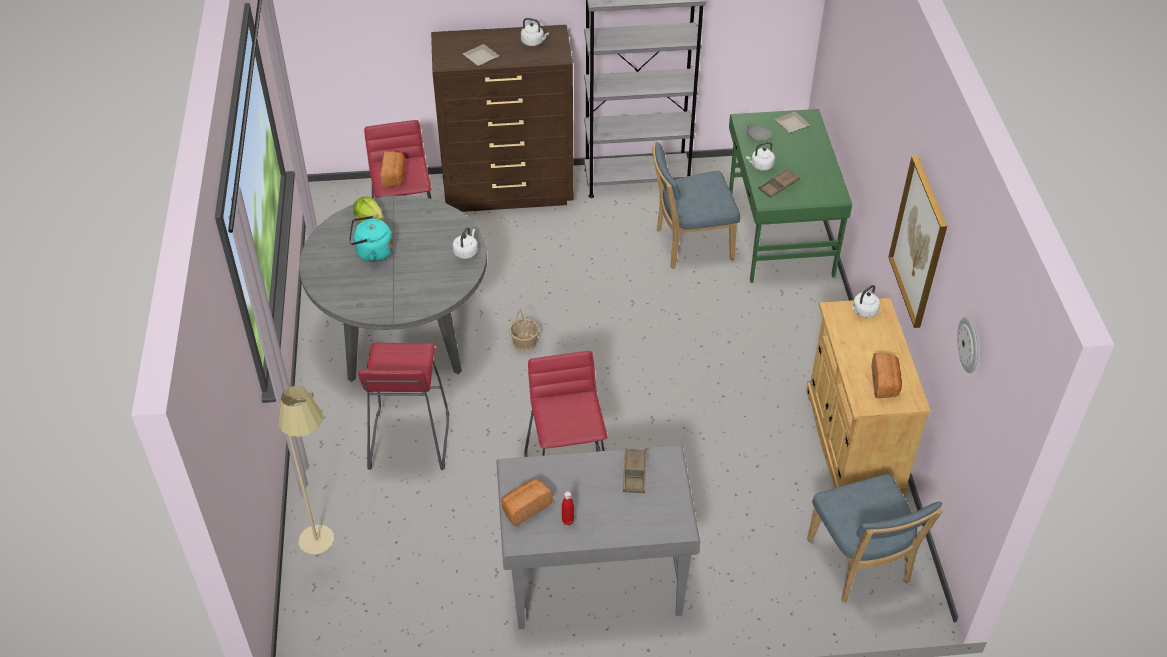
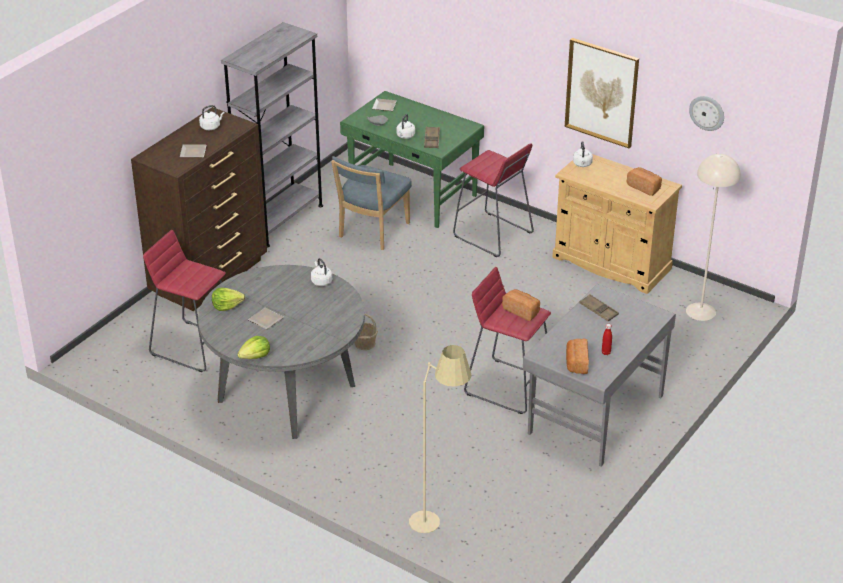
camera: 50 degrees left, 10 degrees down
turquoise kettle [349,216,393,262] -> plate [248,308,284,330]
red stool [358,342,449,470] -> red stool moved to [453,143,534,257]
bread [381,151,405,187] -> bread moved to [502,289,540,321]
blue chair [807,474,943,602] -> beige floor lamp [686,154,741,321]
none -> lettuce [237,336,270,359]

